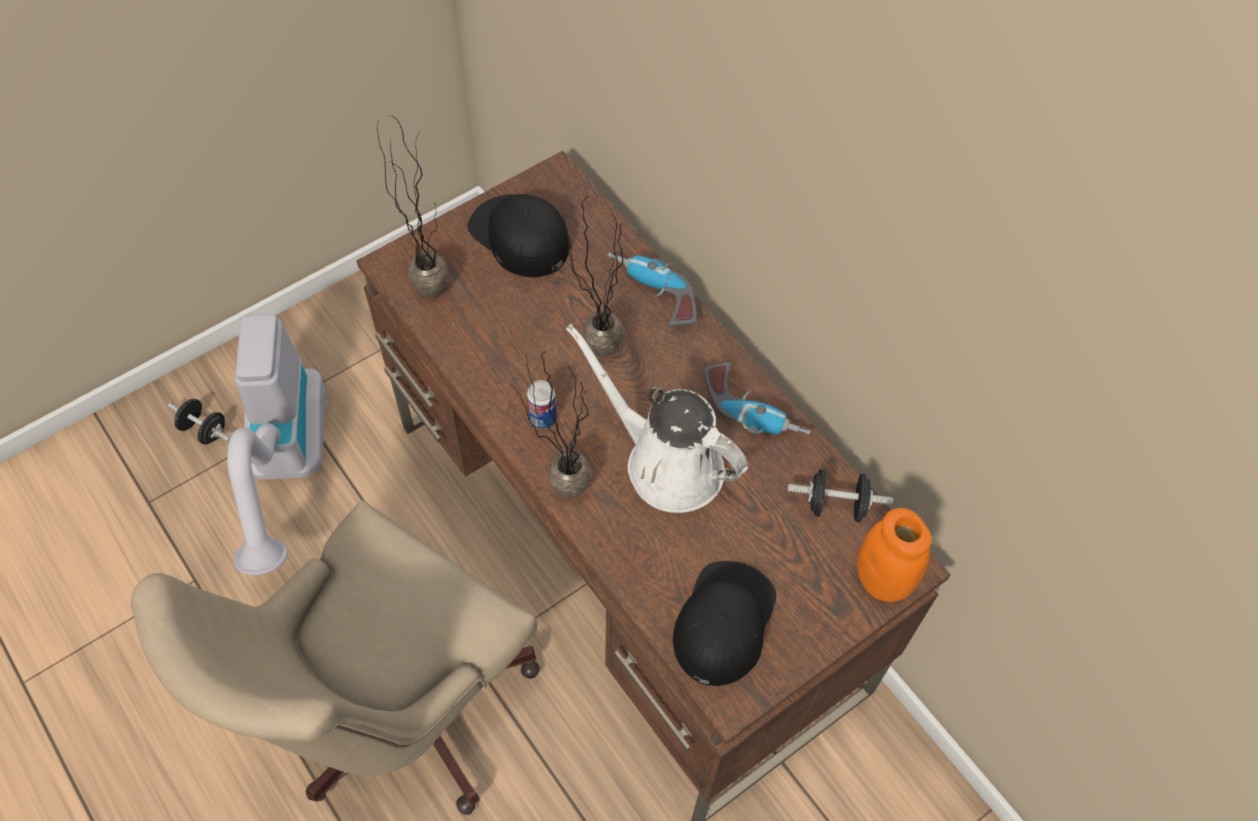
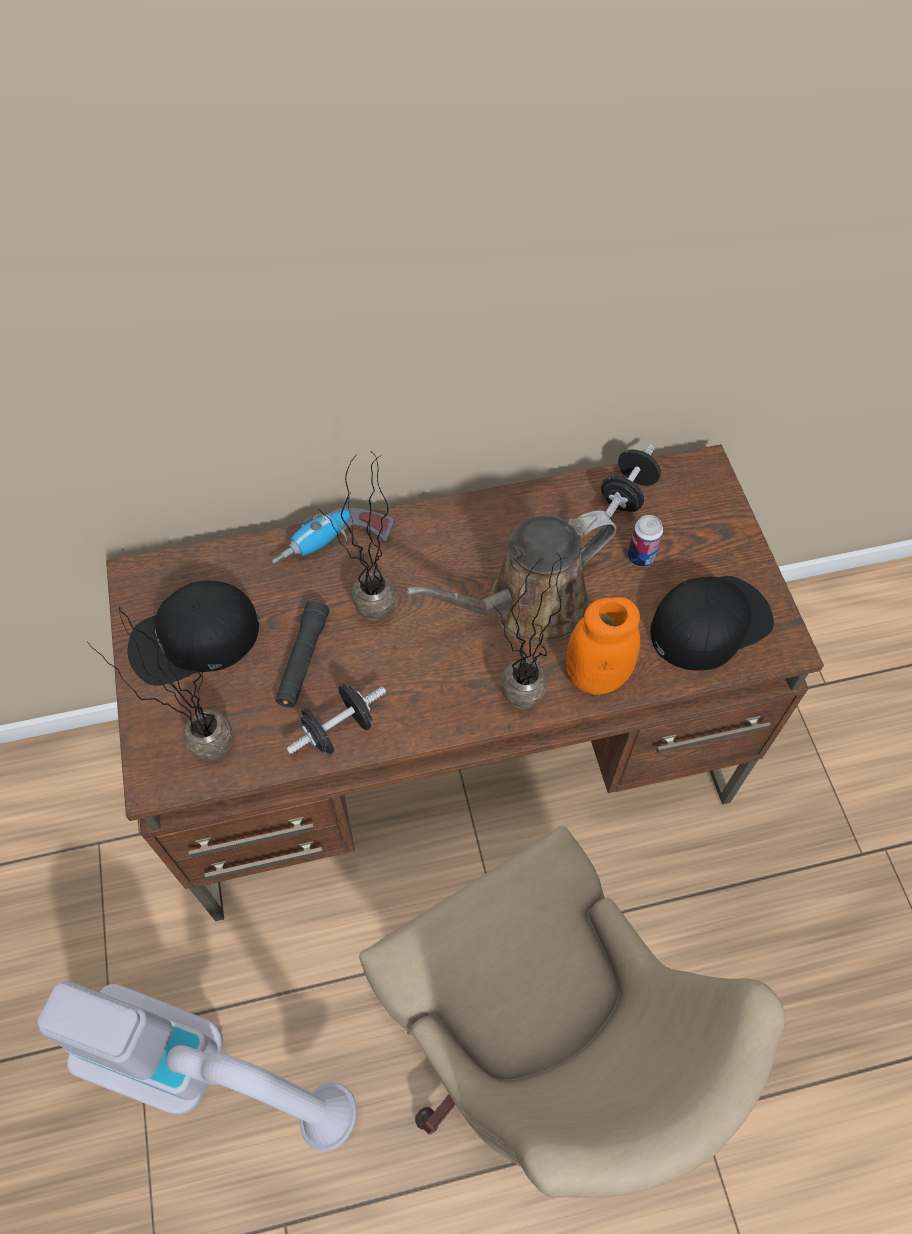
camera: 65 degrees left, 0 degrees up
black dumbbell [168,399,230,445] -> black dumbbell moved to [286,684,386,754]
can [527,380,556,429] -> can moved to [628,515,663,567]
white watering can [566,324,748,513] -> brown watering can [405,511,617,642]
black cap [673,561,776,686] -> black cap turned 105 degrees clockwise [650,576,774,671]
power drill [704,362,811,435] -> none
orange jar [857,508,932,602] -> orange jar moved to [566,597,640,695]
none -> black flashlight [275,600,330,708]

